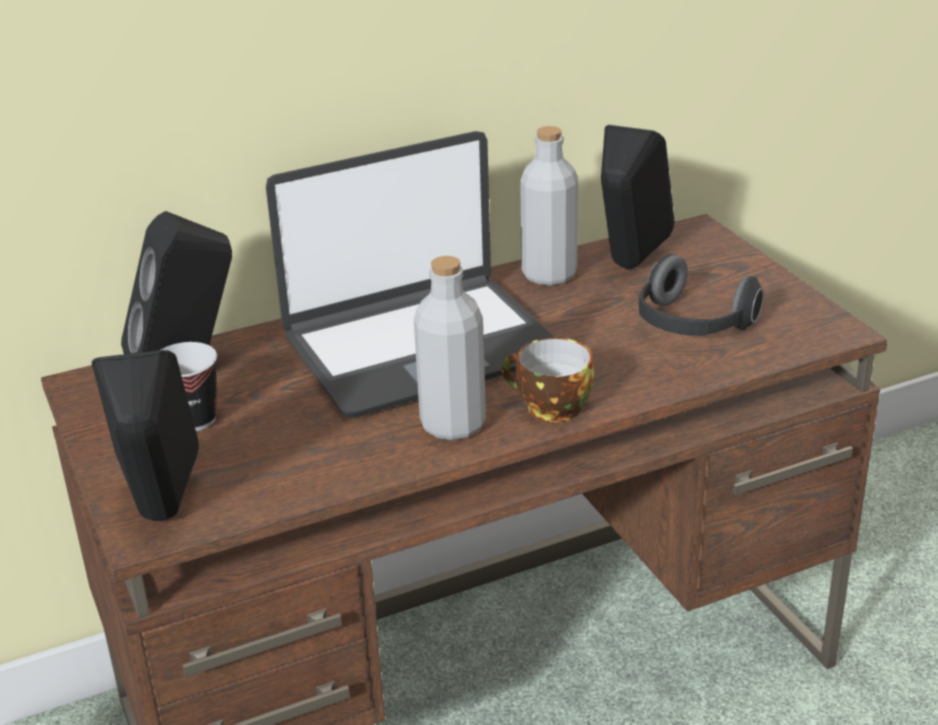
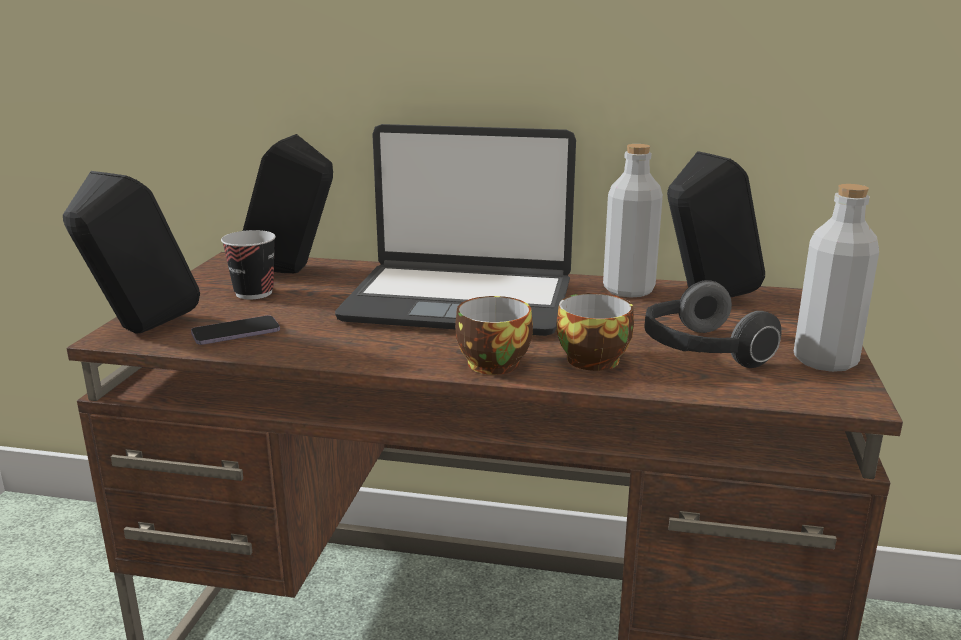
camera: 35 degrees right, 10 degrees down
grey bottle [414,256,486,441] -> grey bottle moved to [794,184,879,372]
none -> phone [191,315,280,345]
none -> cup [557,293,634,371]

